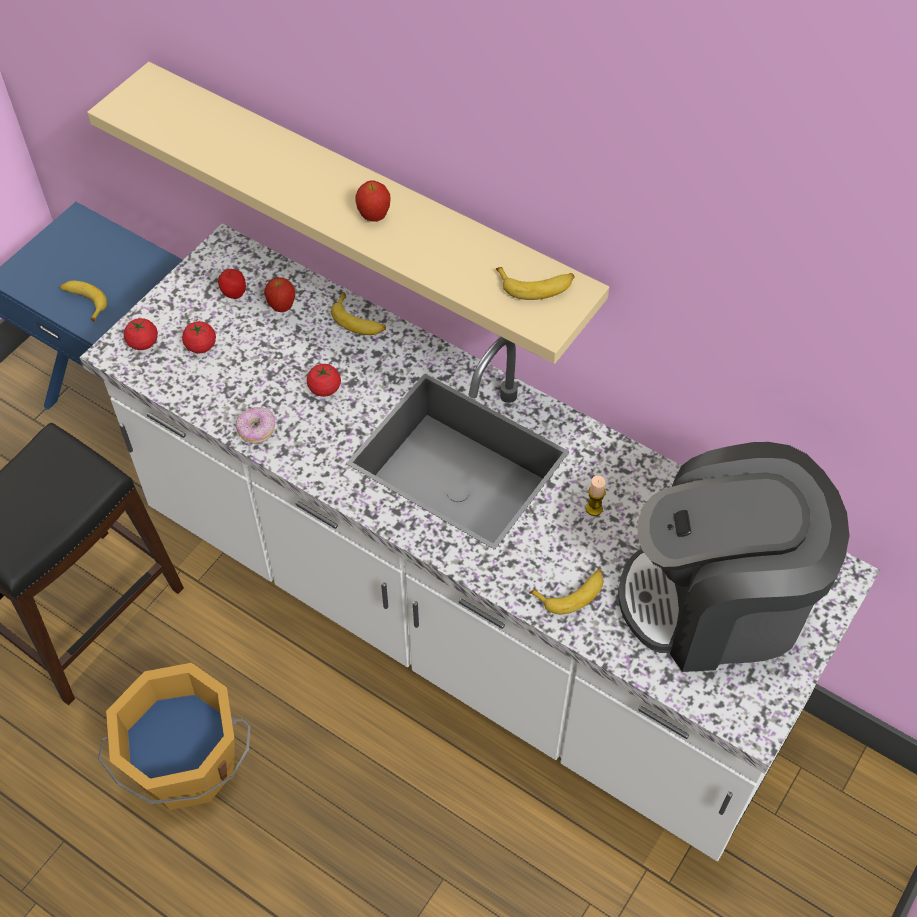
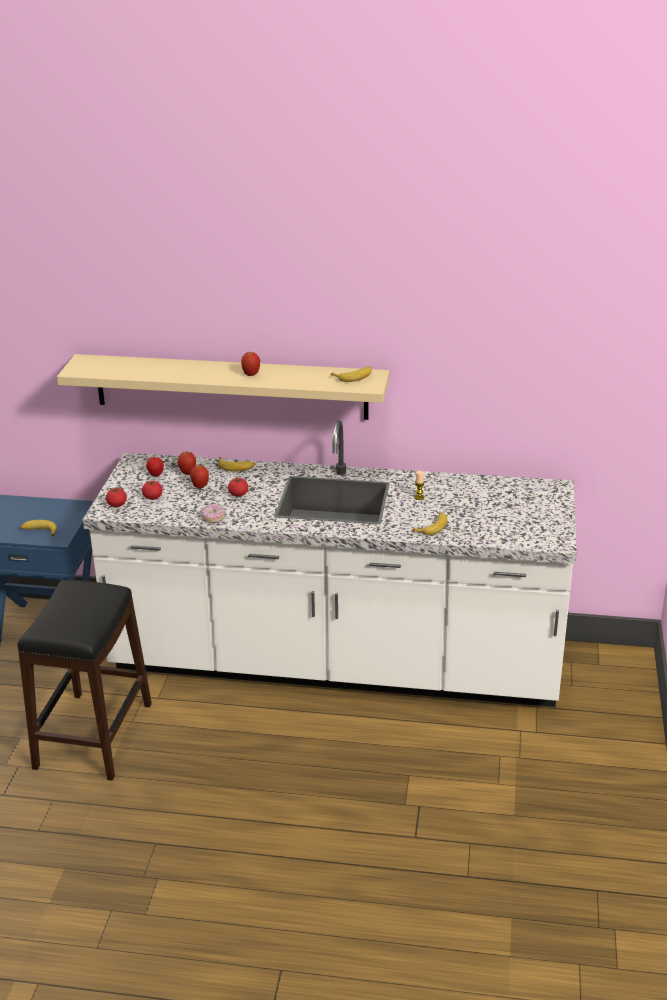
camera: 25 degrees left, 25 degrees down
orange bucket [98,663,250,810] -> none
coffee machine [618,442,850,672] -> none
none -> apple [190,465,209,489]

